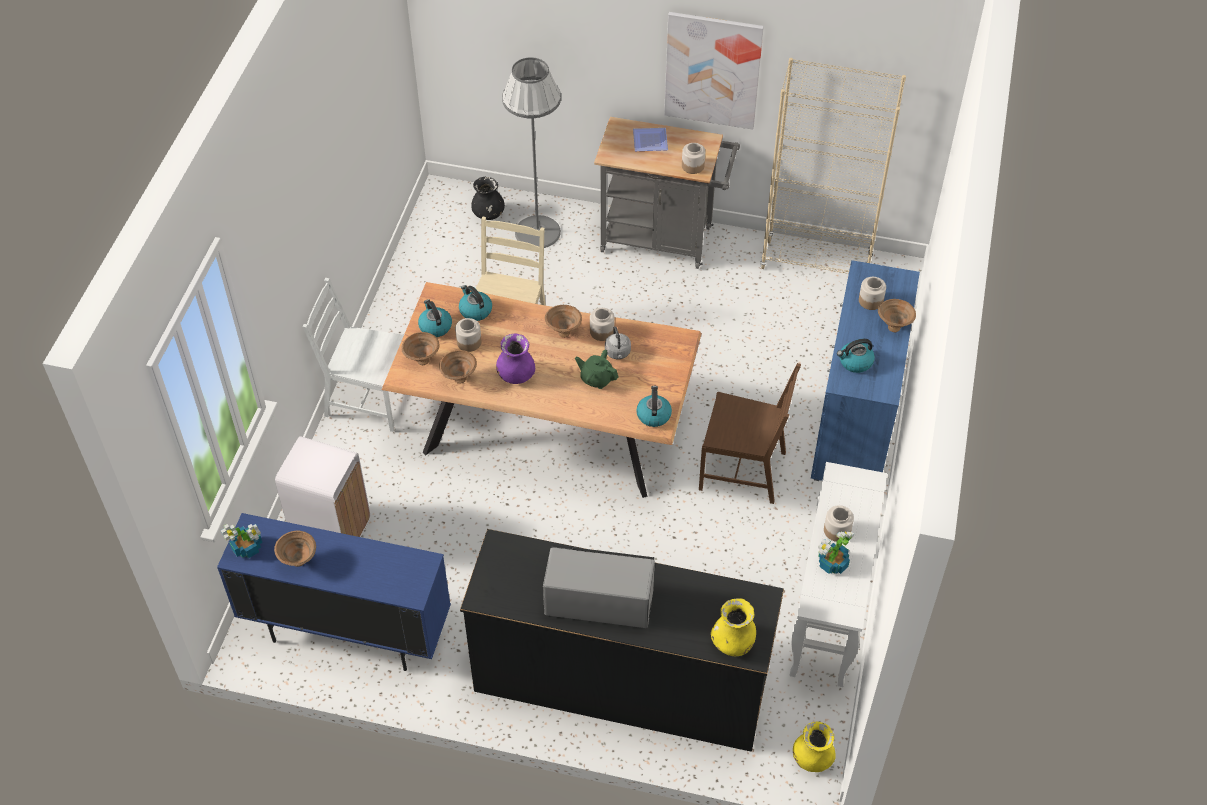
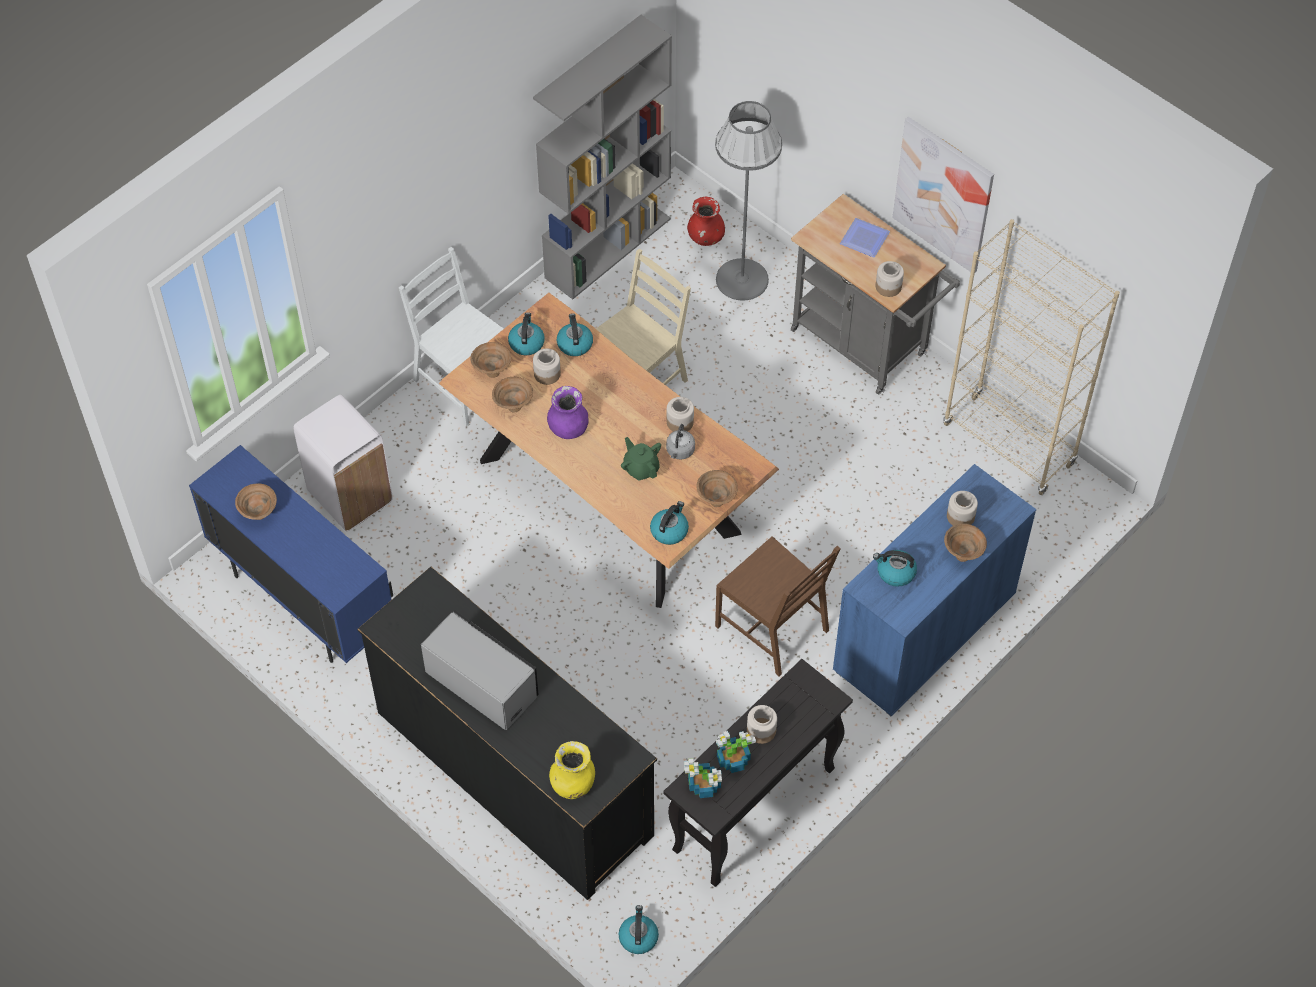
camera: 30 degrees right, 5 degrees up
potted plant [221,524,262,558] -> potted plant moved to [684,758,722,798]
black vase [471,177,505,220] -> red vase [687,196,725,246]
brown bowl [545,305,582,338] -> brown bowl moved to [696,470,738,507]
white console table [790,462,887,687] -> black console table [663,659,853,887]
yellow vase [793,722,836,772] -> kettle [619,905,659,954]
none -> grey bookcase [533,15,672,300]

